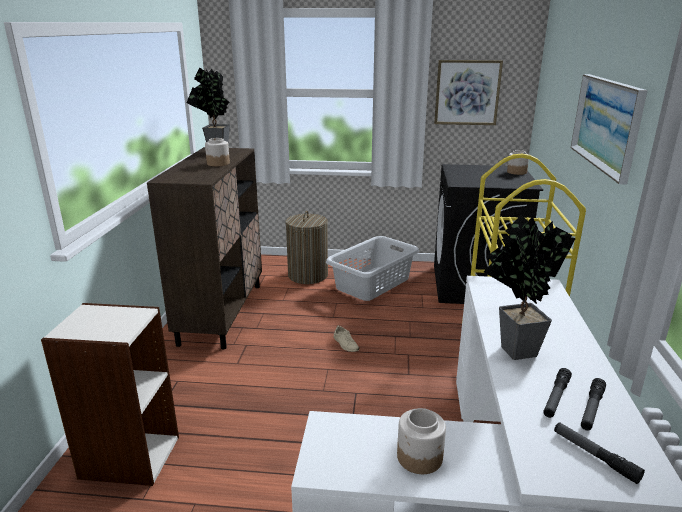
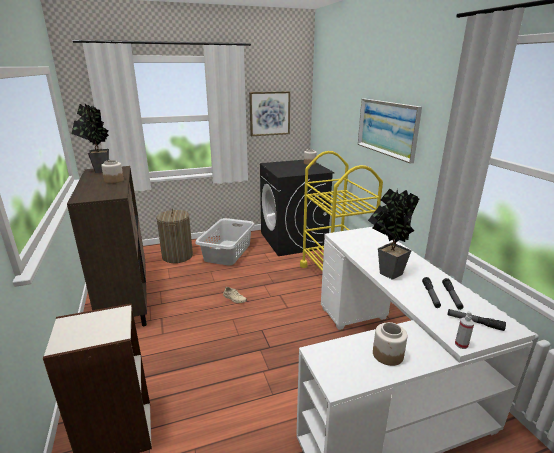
camera: 25 degrees left, 0 degrees up
none -> spray bottle [455,311,474,349]

